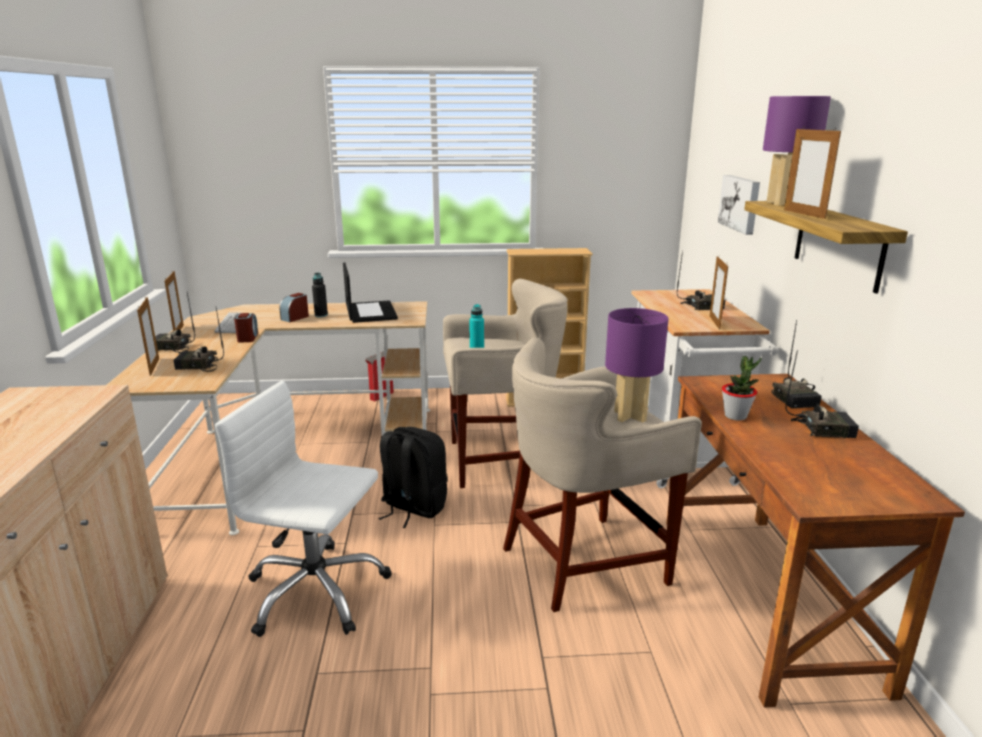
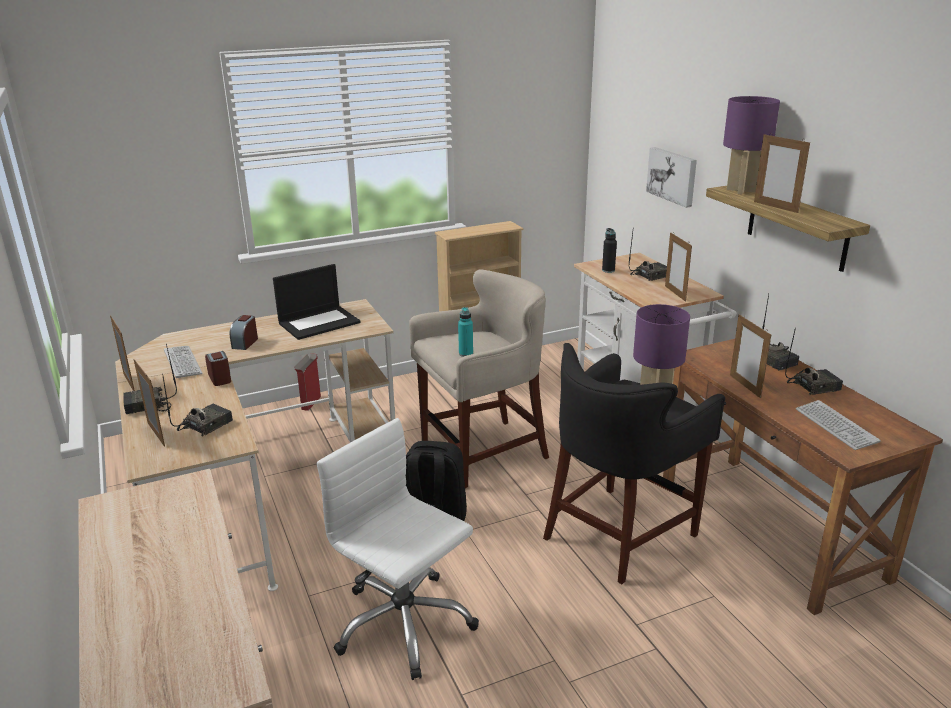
camera: 20 degrees left, 5 degrees up
radio [173,308,224,372] -> radio turned 150 degrees clockwise [163,377,233,436]
white office chair [215,381,392,637] -> white office chair turned 45 degrees clockwise [317,418,479,680]
black bottle [312,273,328,318] -> black bottle moved to [602,228,617,273]
laptop [343,263,398,323] -> laptop turned 90 degrees clockwise [273,264,361,340]
beige stool [503,337,702,612] -> black stool [543,343,725,584]
potted plant [722,356,762,420] -> picture frame [730,315,771,398]
none -> keyboard [796,400,881,450]

